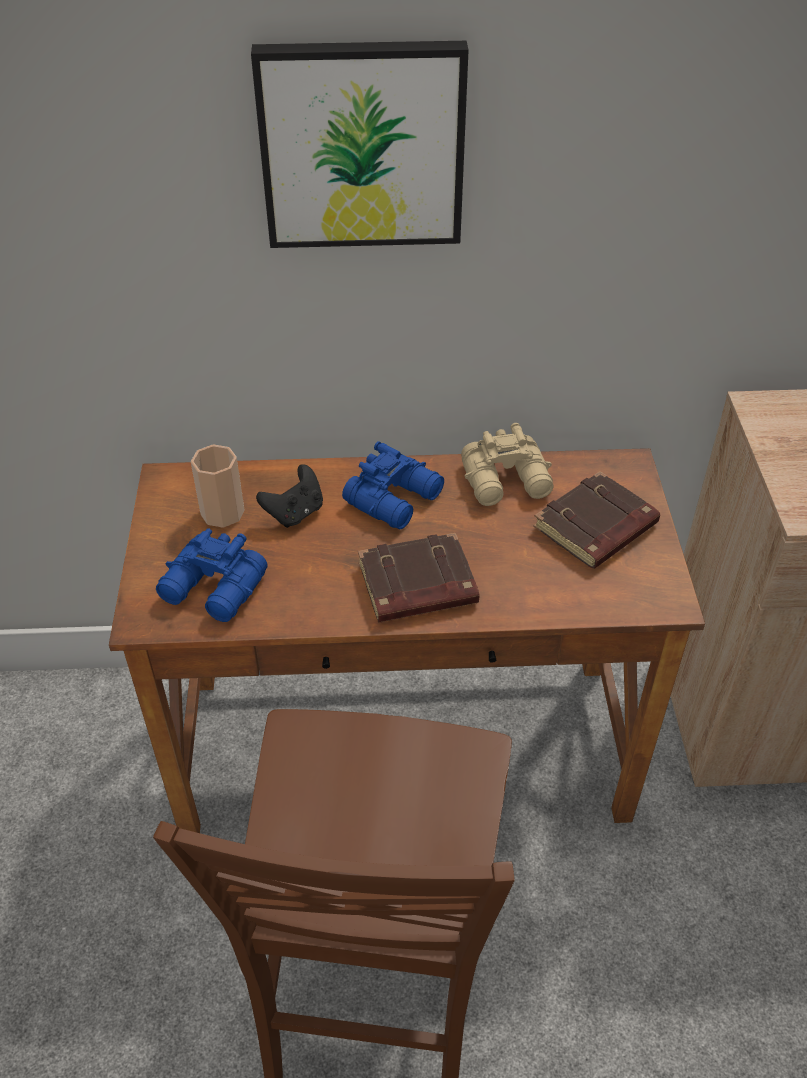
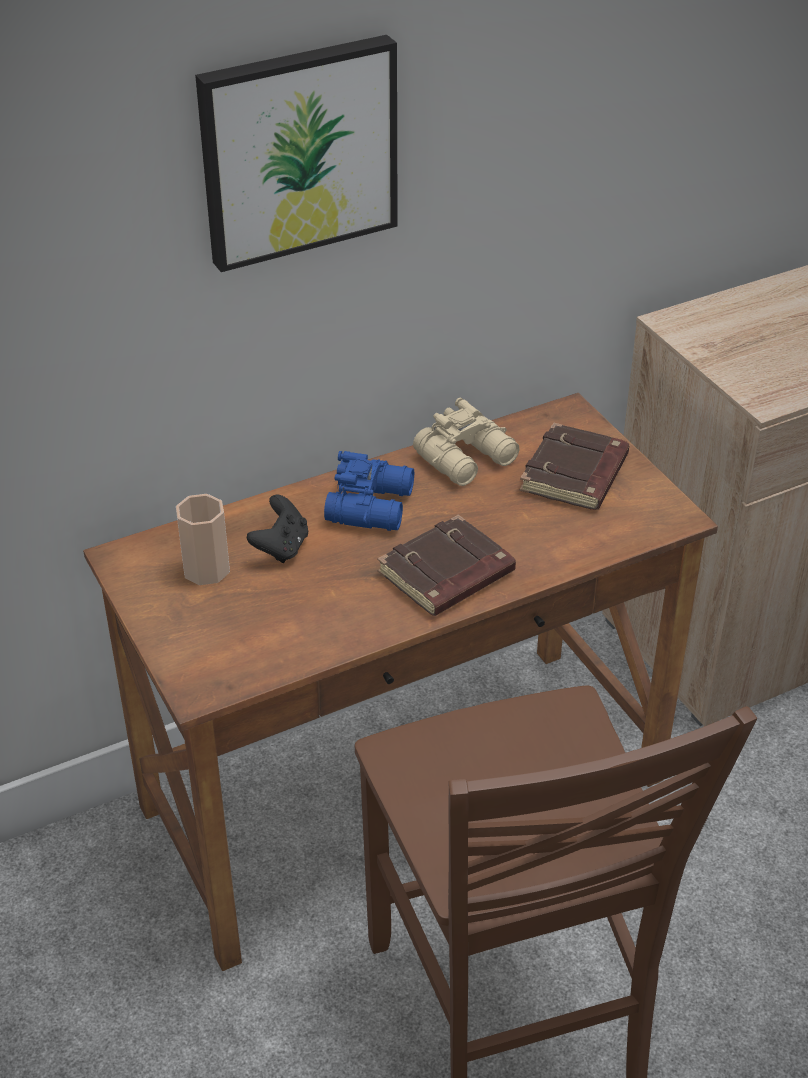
camera: 25 degrees left, 5 degrees down
blue binoculars [156,528,268,622] -> none

